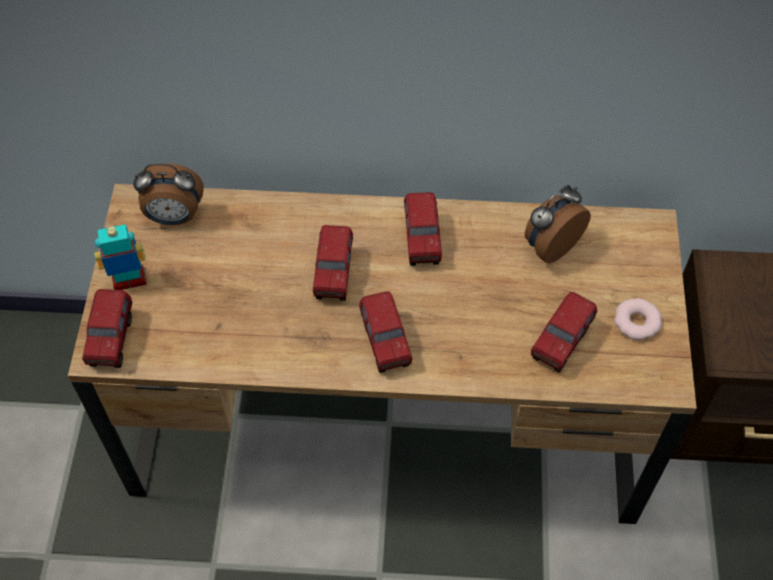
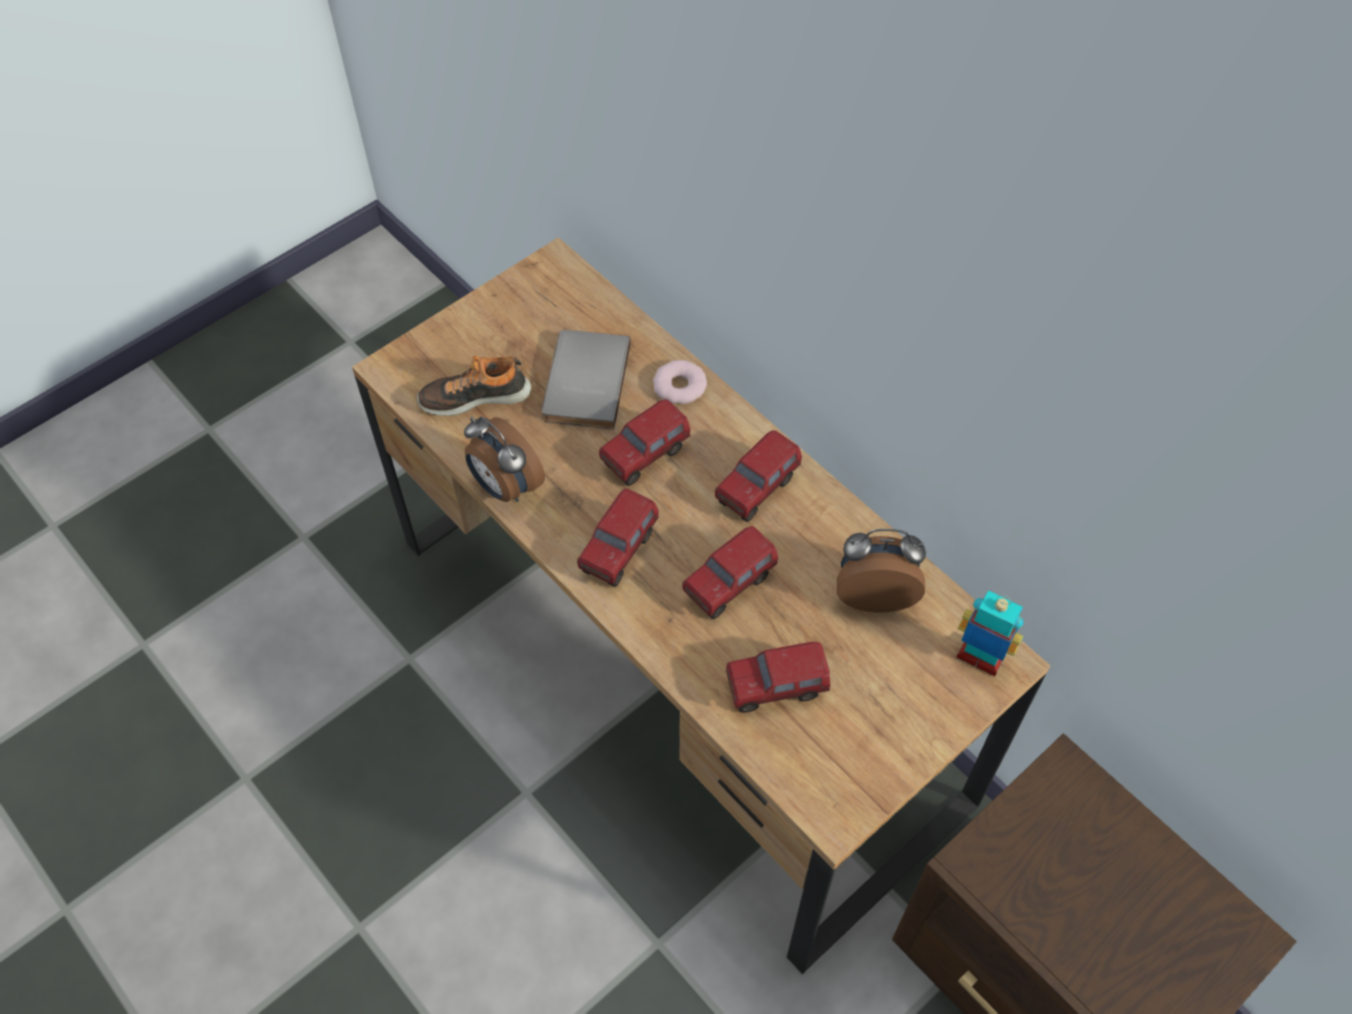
camera: 45 degrees right, 0 degrees up
toy truck [82,289,133,368] -> toy truck moved to [683,526,778,619]
toy robot [94,223,147,290] -> toy robot moved to [956,590,1023,677]
alarm clock [133,163,204,225] -> alarm clock moved to [464,417,545,502]
donut [614,298,662,340] -> donut moved to [653,360,707,404]
none -> shoe [416,356,531,416]
none -> grey book [542,330,631,430]

